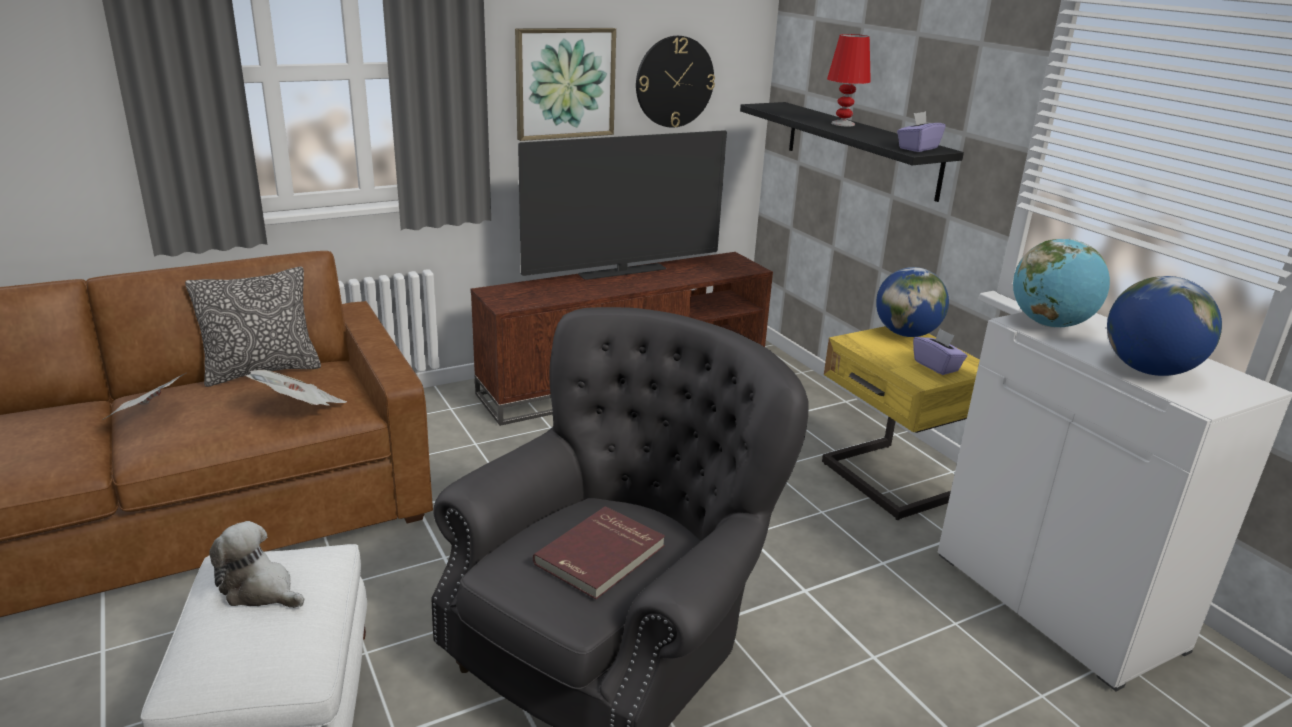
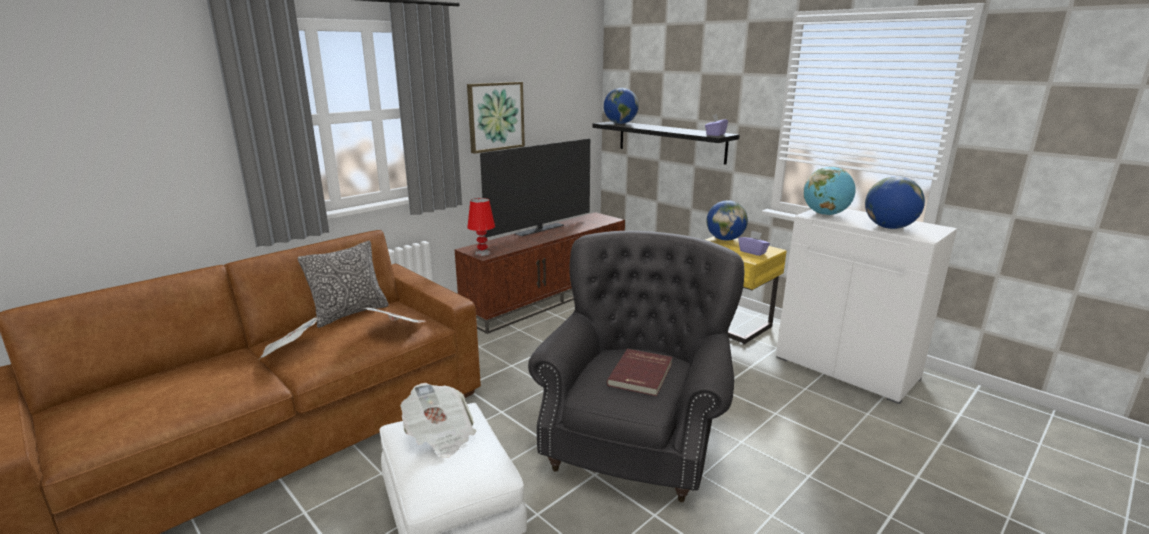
camera: 15 degrees left, 5 degrees down
plush toy [209,521,304,608] -> newspaper [400,383,476,458]
wall clock [636,36,715,128] -> none
red table lamp [827,34,871,127] -> red table lamp moved to [467,198,495,256]
none -> globe [604,88,639,124]

